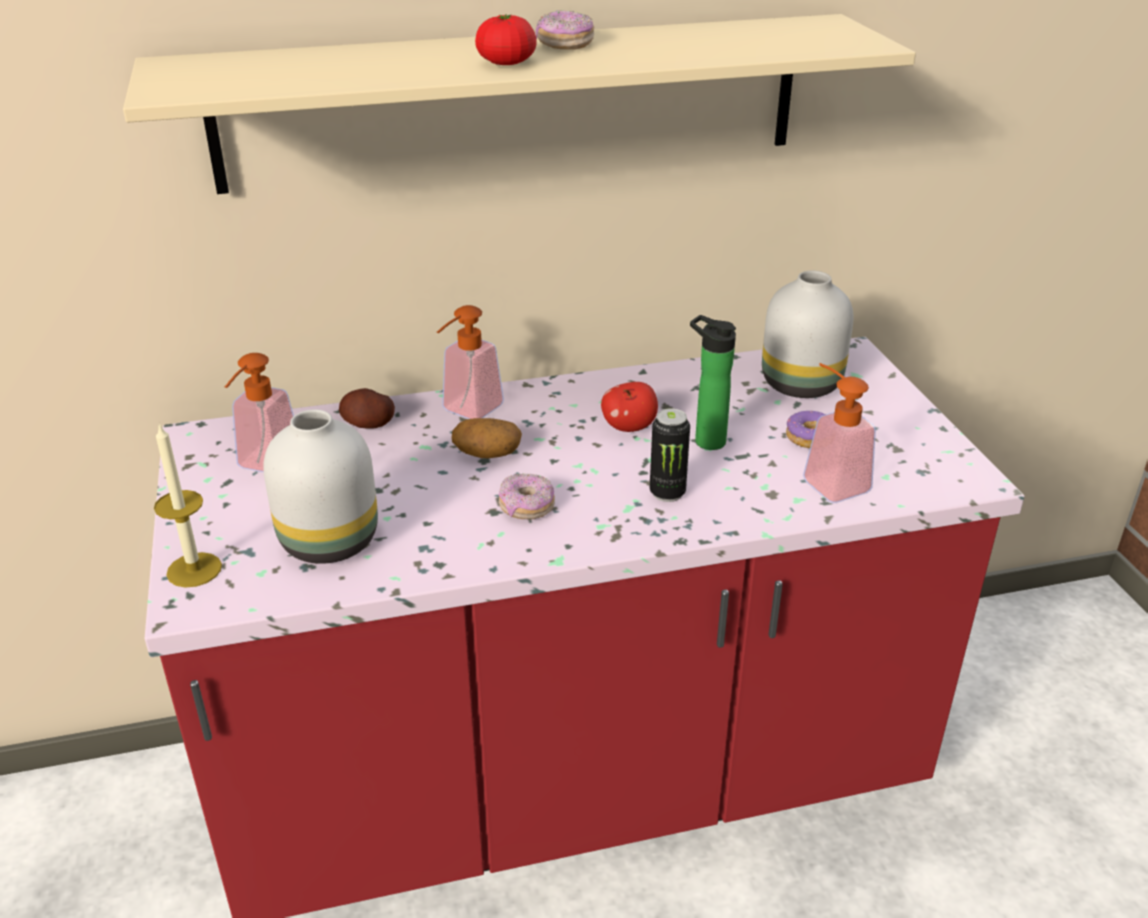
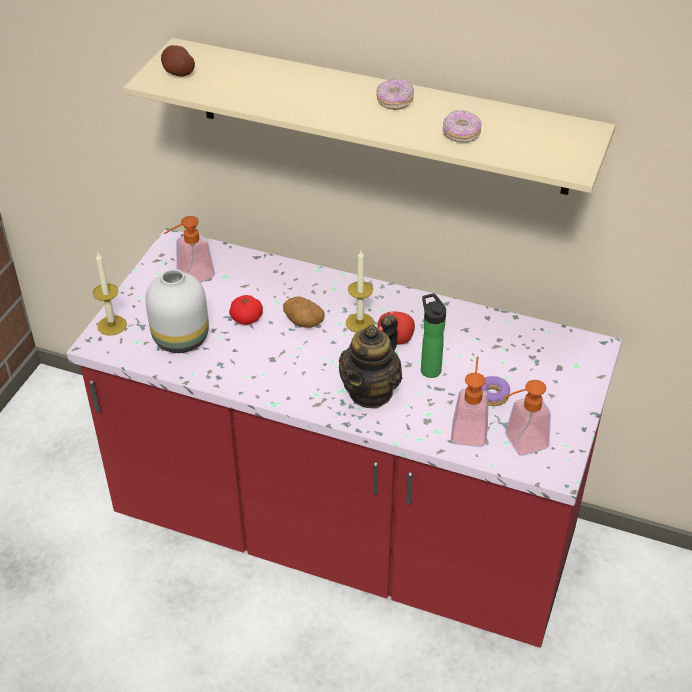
camera: 35 degrees right, 10 degrees up
potato [339,388,395,429] -> potato moved to [161,45,195,77]
soap dispenser [437,305,504,419] -> soap dispenser moved to [504,380,551,456]
tomato [475,14,537,65] -> tomato moved to [229,295,263,325]
donut [499,473,555,519] -> donut moved to [442,110,482,143]
can [650,408,690,502] -> teapot [339,315,402,409]
white vase [762,271,854,398] -> none
none -> candle [346,251,375,333]

